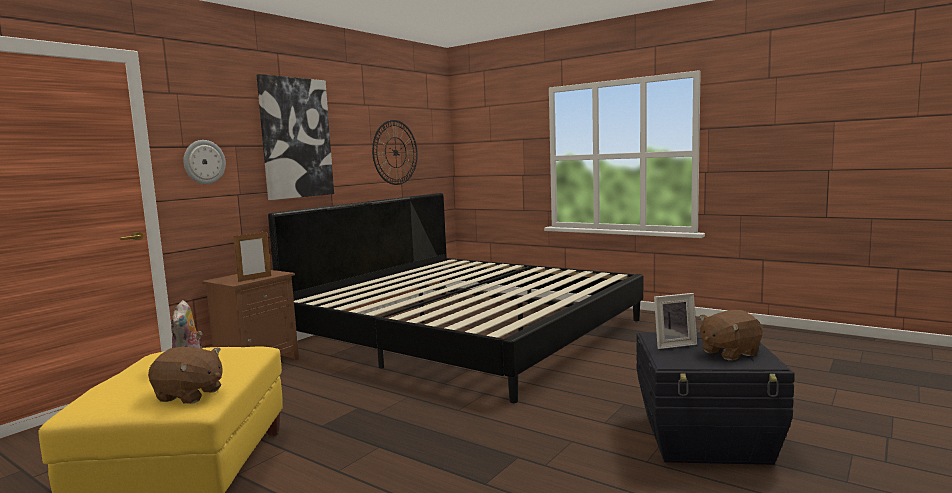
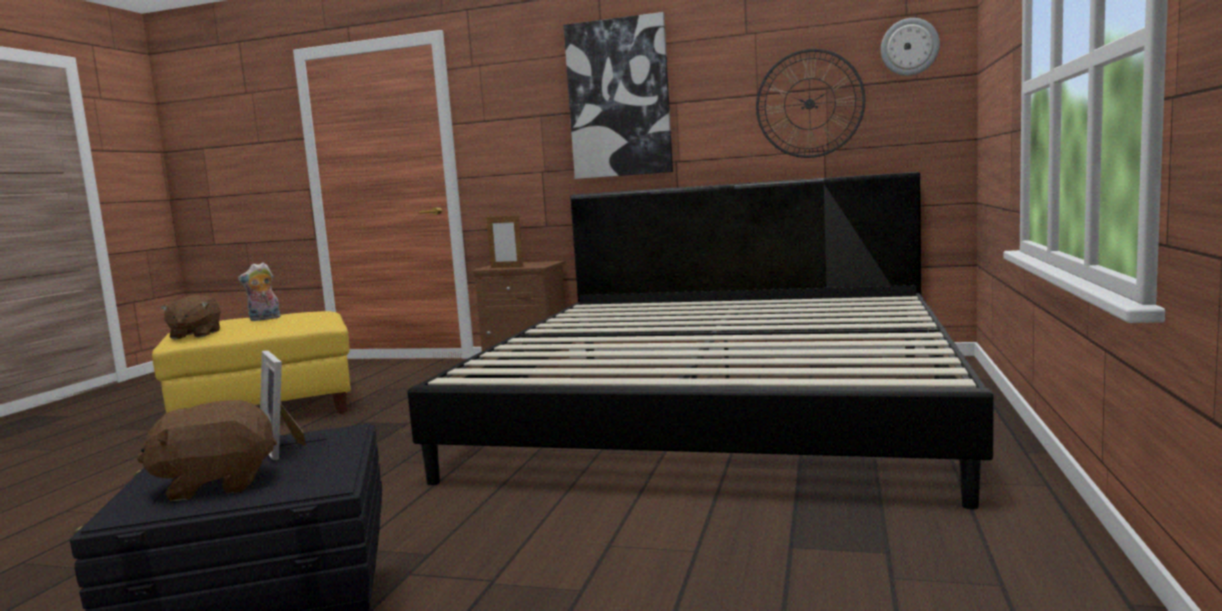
camera: 70 degrees right, 0 degrees up
wall clock [183,140,226,184] -> wall clock moved to [881,18,940,76]
brown plush toy [699,310,763,360] -> brown plush toy turned 60 degrees counterclockwise [137,400,277,501]

